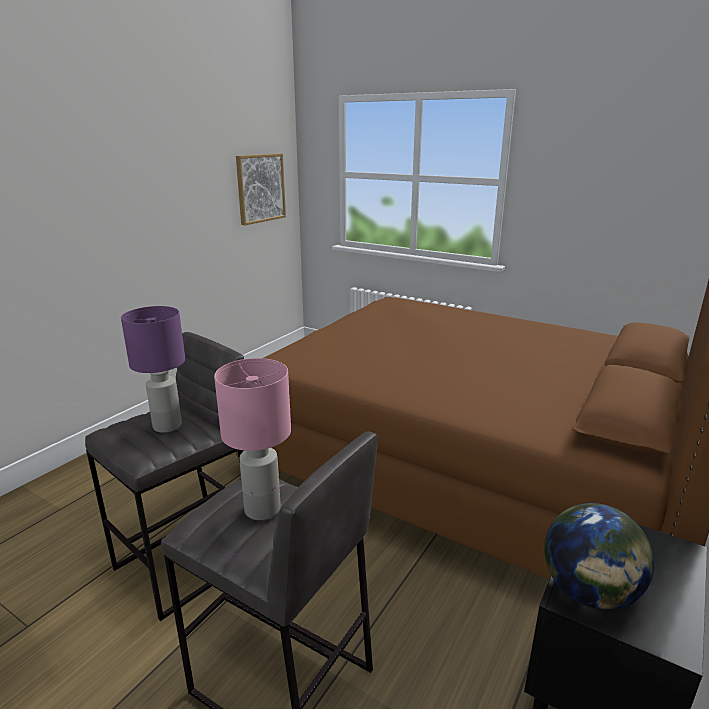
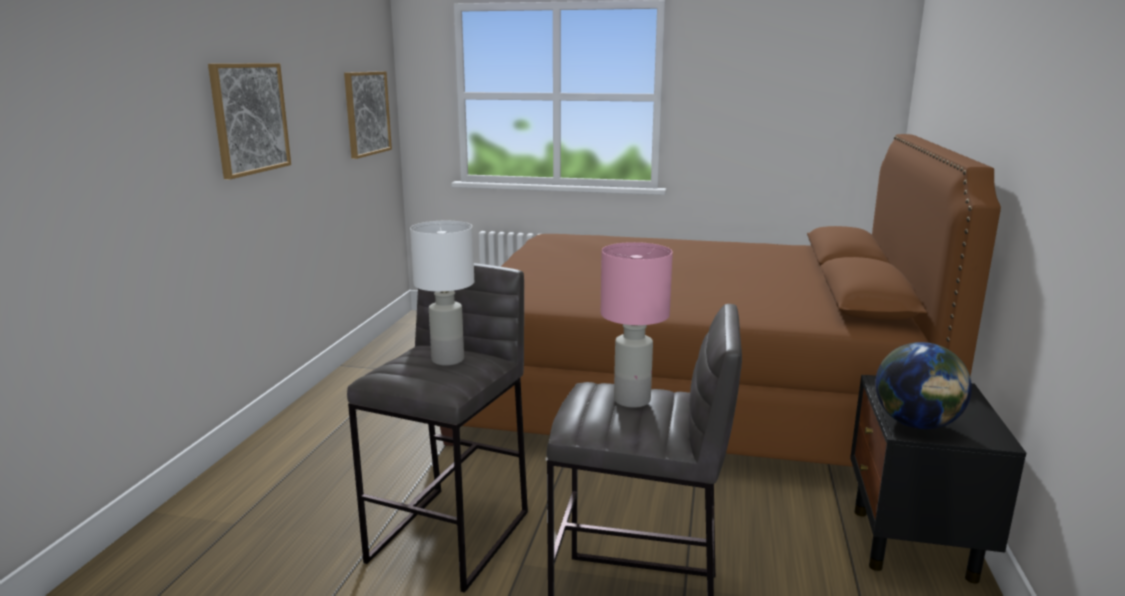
camera: 20 degrees left, 5 degrees down
purple table lamp [121,306,185,433] -> white table lamp [410,221,474,365]
none -> picture [208,63,291,179]

